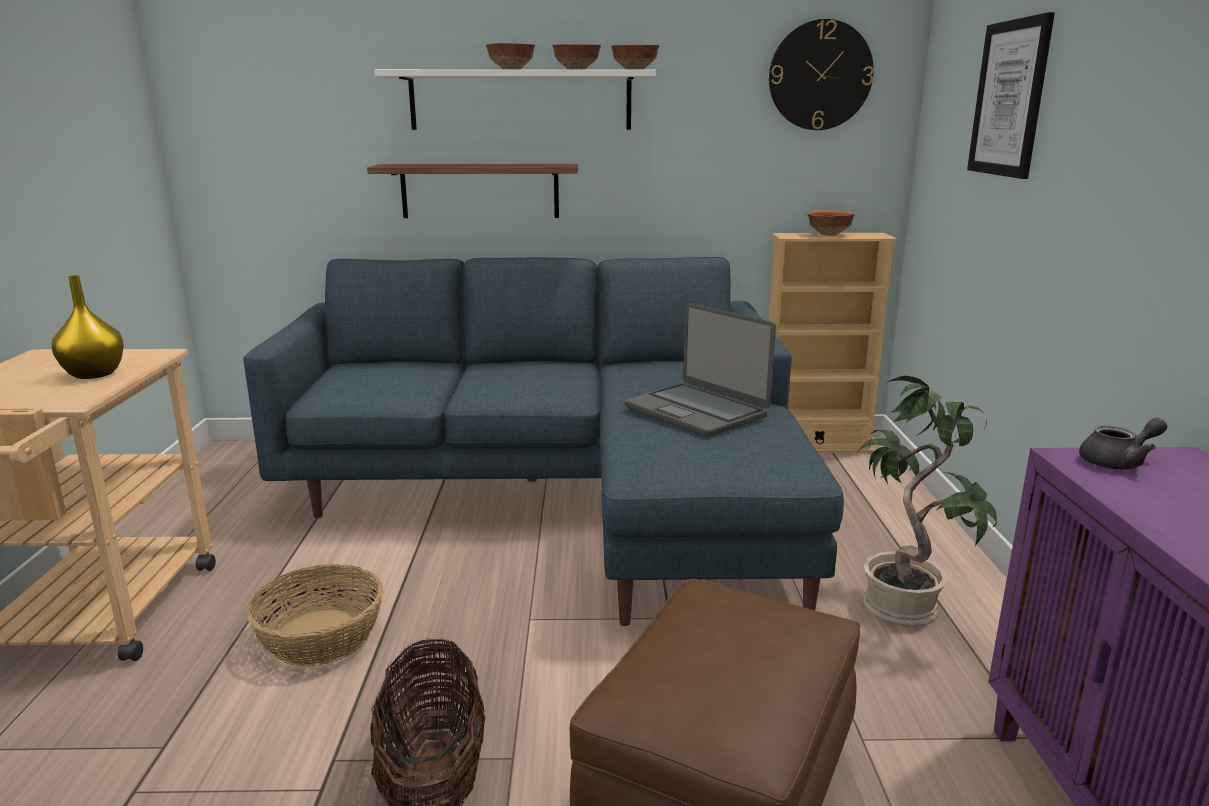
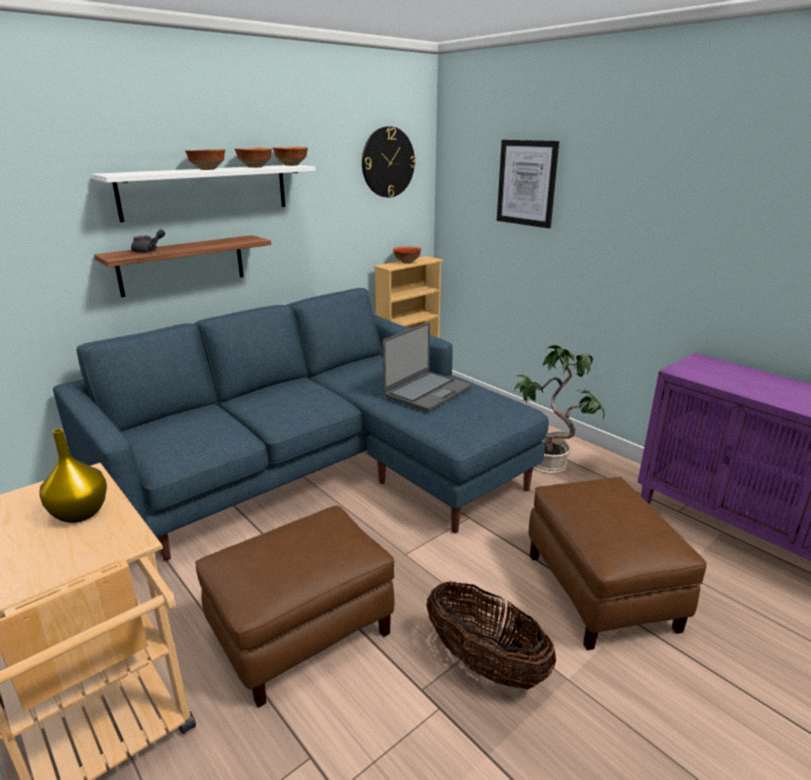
camera: 40 degrees left, 5 degrees up
basket [246,564,383,666] -> brown ottoman [195,506,394,708]
laptop [625,303,776,437] -> laptop turned 60 degrees counterclockwise [382,322,471,412]
grey teapot [1079,418,1167,470] -> grey teapot moved to [131,229,165,253]

